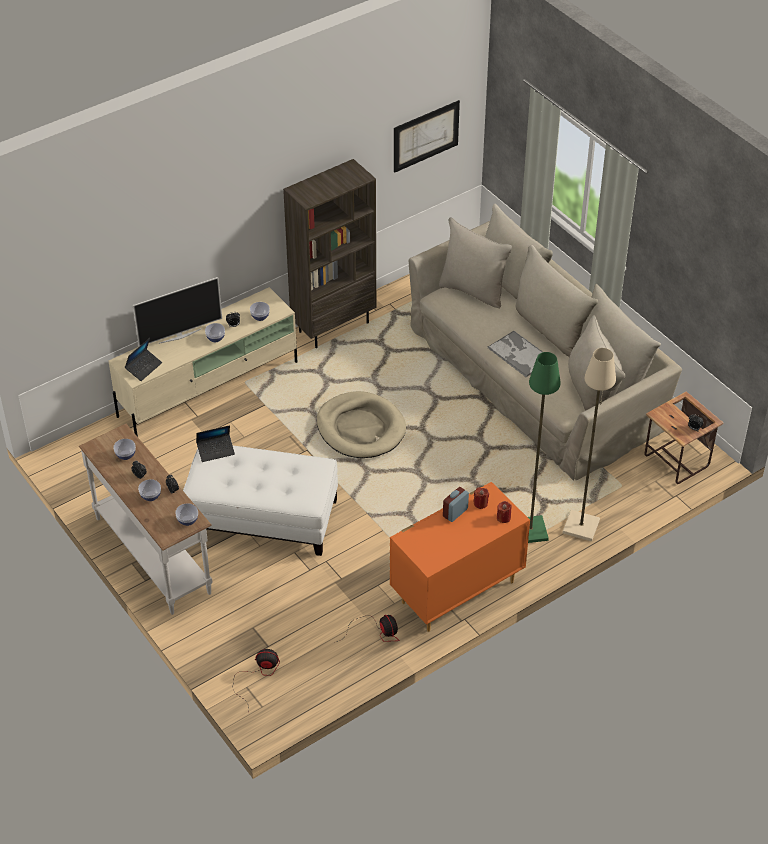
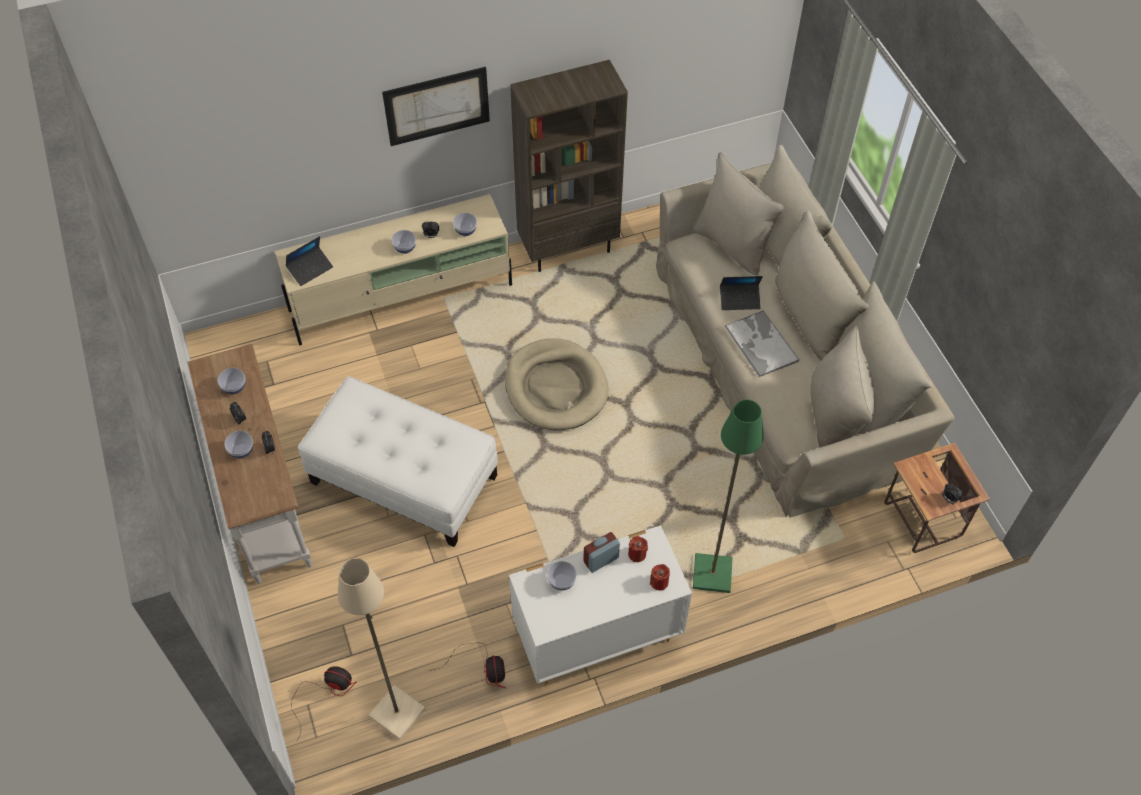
camera: 15 degrees right, 10 degrees up
television [133,277,222,346] -> none
bowl [175,503,198,526] -> bowl moved to [547,561,577,591]
laptop [196,425,235,462] -> laptop moved to [720,276,763,310]
orange dresser [390,482,530,632] -> white dresser [509,525,692,684]
picture [394,100,460,173] -> picture moved to [382,67,490,146]
beige floor lamp [562,348,616,541] -> beige floor lamp moved to [338,558,425,740]

